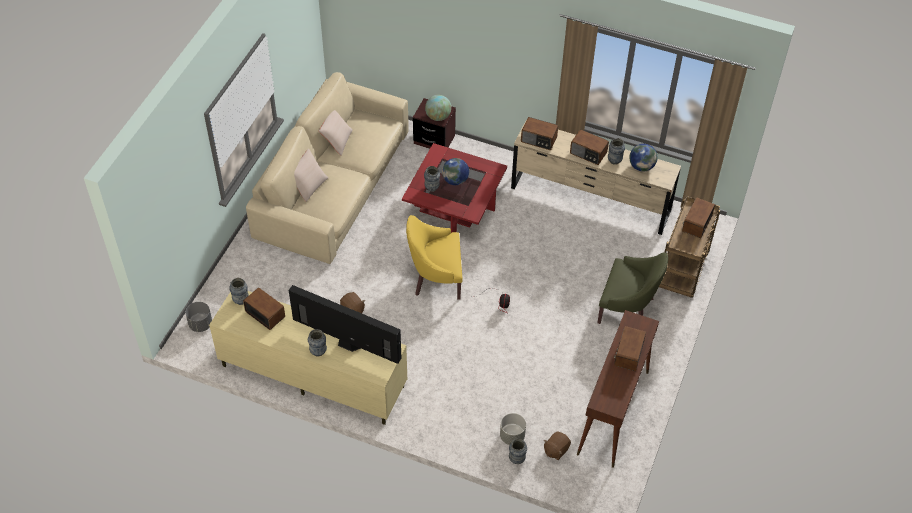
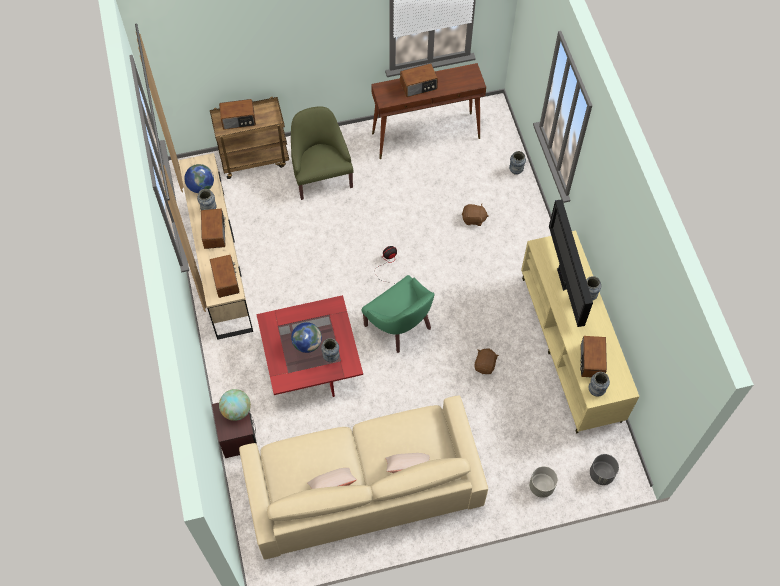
camera: 125 degrees left, 10 degrees up
yellow armchair [406,215,462,300] -> green armchair [361,275,435,353]
grey planter [500,413,526,445] -> grey planter moved to [529,466,558,498]
brown plush toy [544,431,571,460] -> brown plush toy moved to [462,204,488,226]

